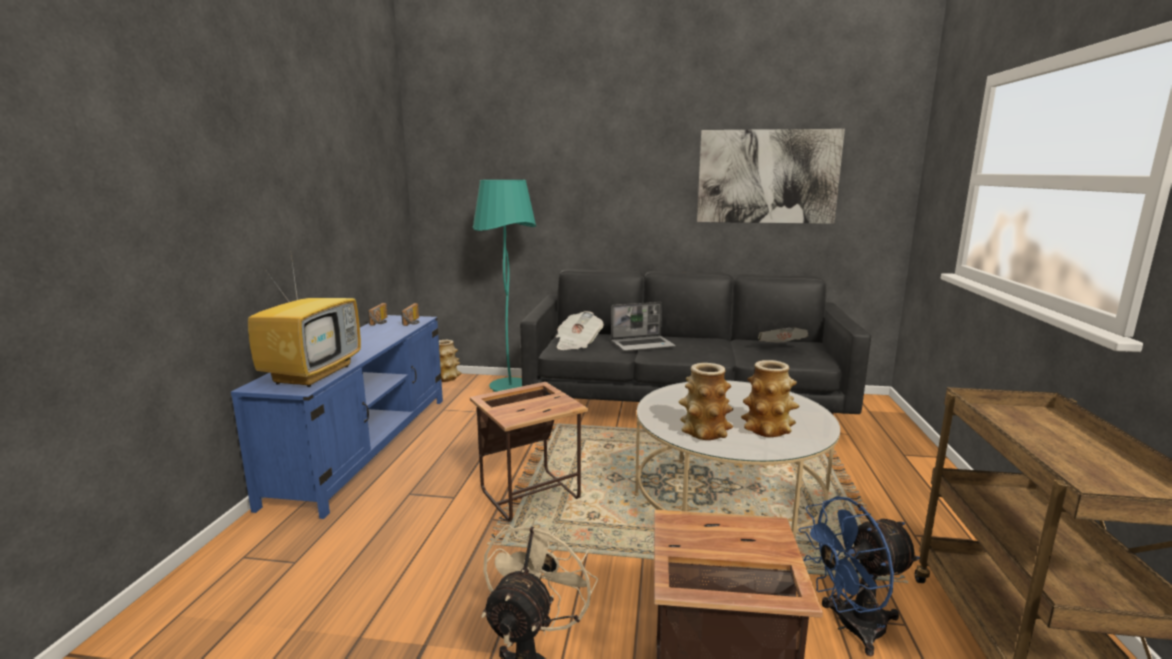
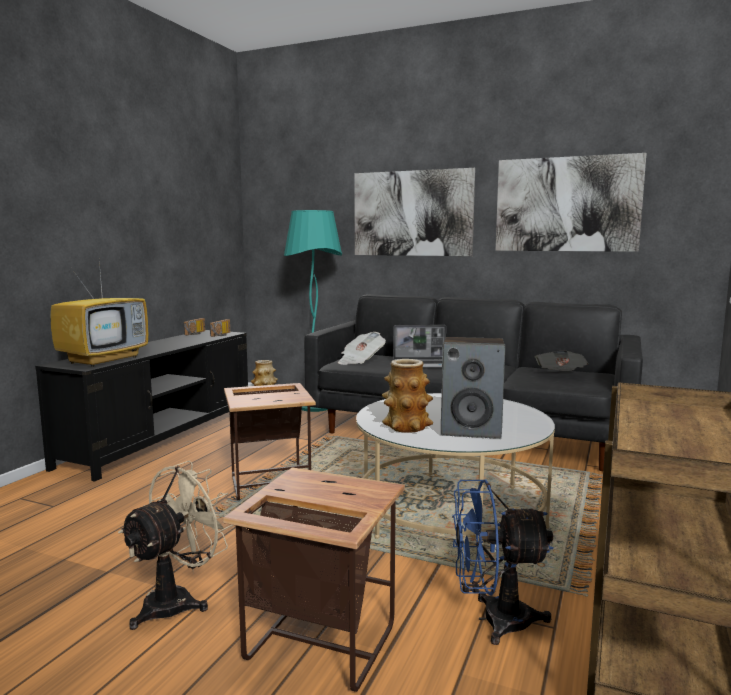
camera: 15 degrees right, 5 degrees down
blue tv stand [231,315,443,519] -> black tv stand [35,330,248,482]
vase [741,360,799,437] -> speaker [441,337,505,439]
none -> picture [354,168,475,256]

